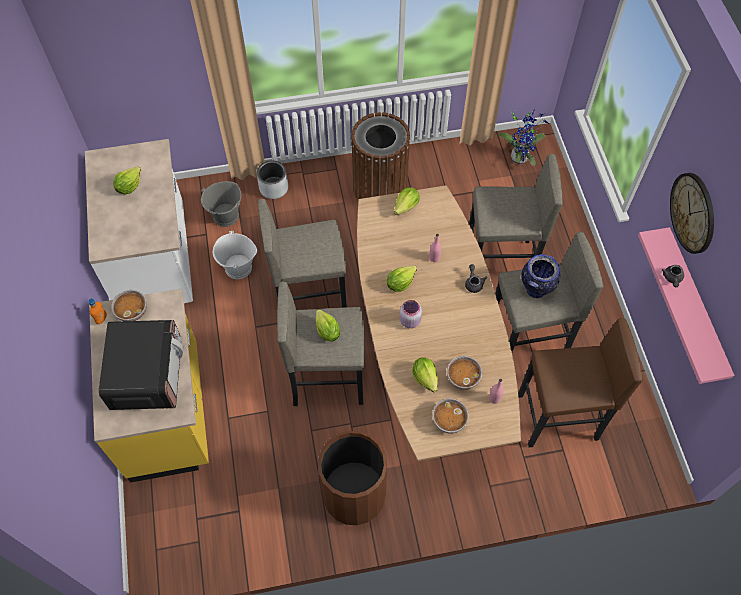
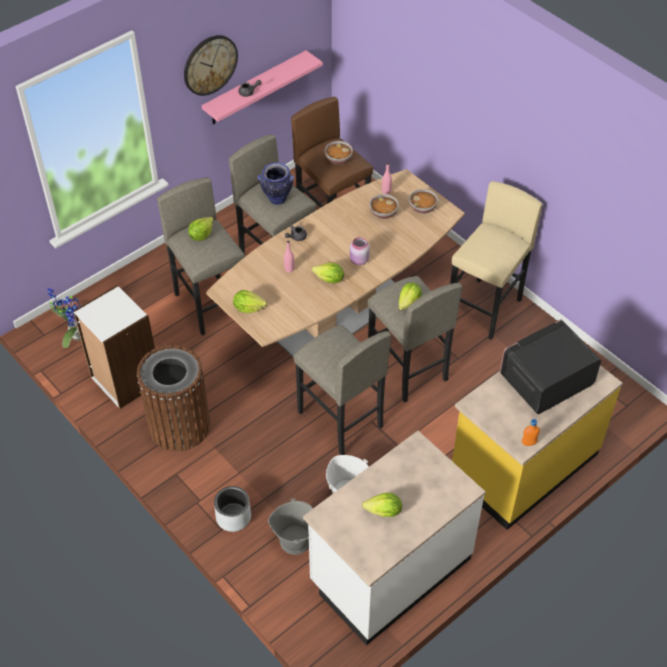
camera: 120 degrees left, 10 degrees down
bowl [111,290,147,321] -> bowl moved to [325,141,353,164]
brown trash can [318,431,387,525] -> beige stool [450,181,543,340]
lettuce [412,357,438,392] -> lettuce moved to [188,217,214,241]
none -> white bookcase [73,285,155,409]

